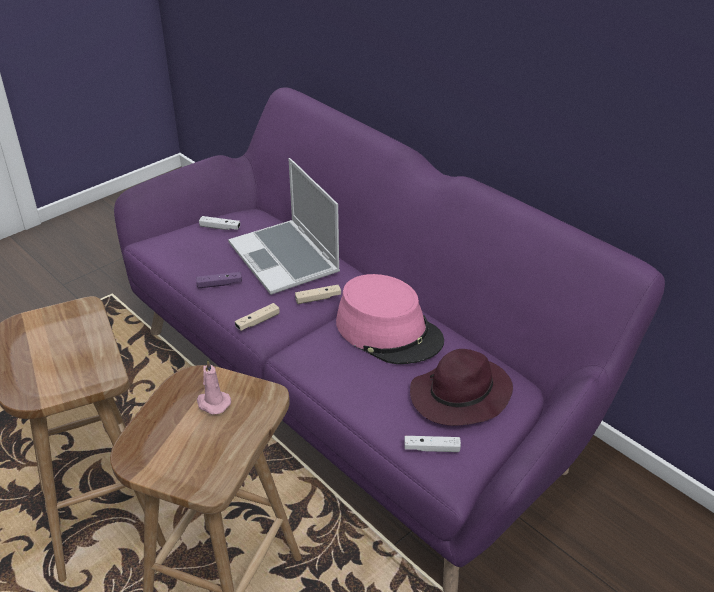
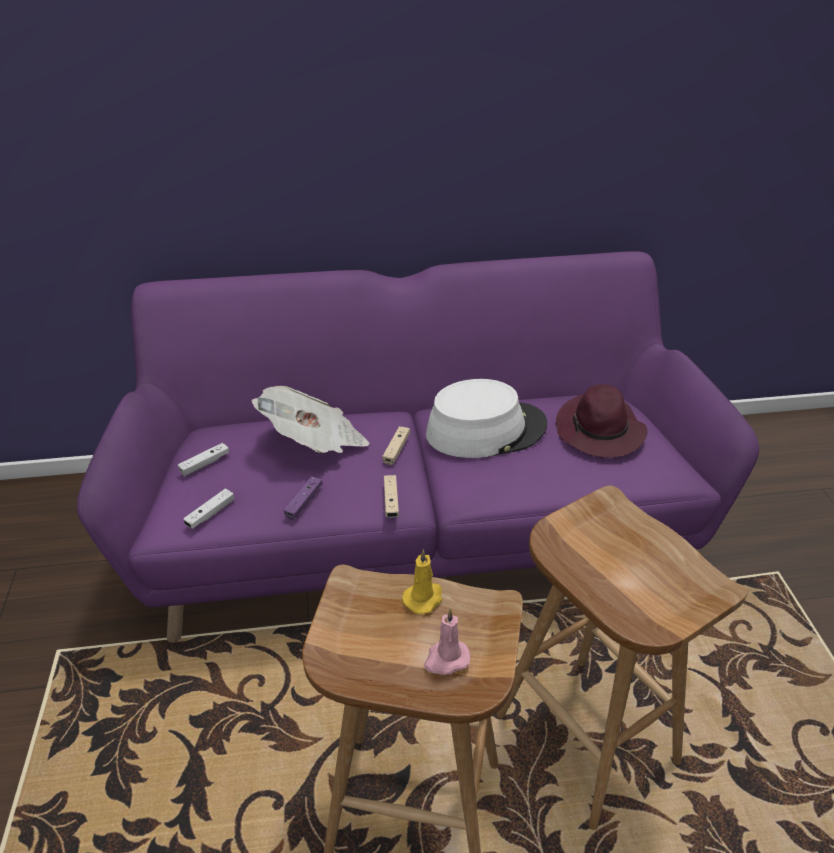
camera: 55 degrees left, 0 degrees up
pink candle [197,359,231,414] -> pink candle moved to [424,609,471,675]
laptop [228,158,340,295] -> newspaper [252,386,370,453]
pink hat [336,274,444,364] -> white hat [426,379,547,458]
white game controller [404,436,461,452] -> white game controller moved to [183,489,234,529]
none -> yellow candle [402,549,443,614]

